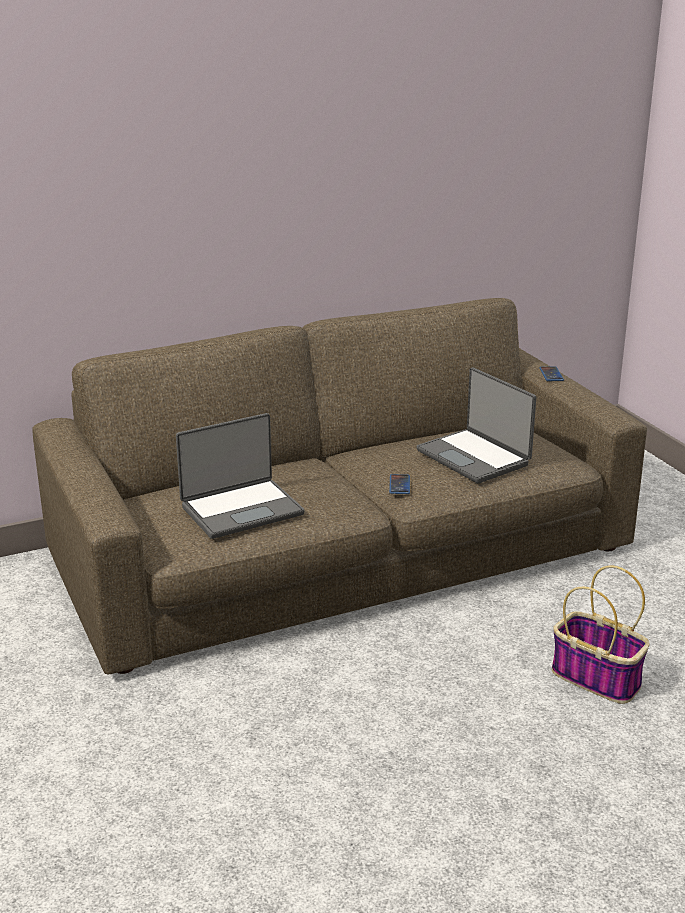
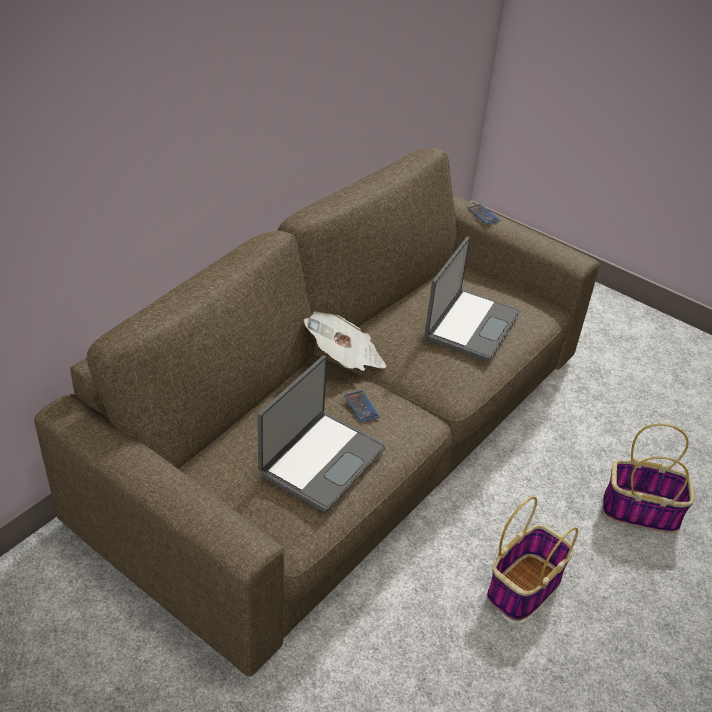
camera: 30 degrees left, 15 degrees up
phone [389,474,410,494] -> phone moved to [345,390,380,422]
laptop [416,367,536,483] -> laptop turned 90 degrees counterclockwise [425,237,520,362]
none -> newspaper [304,311,387,371]
none -> basket [487,496,578,621]

